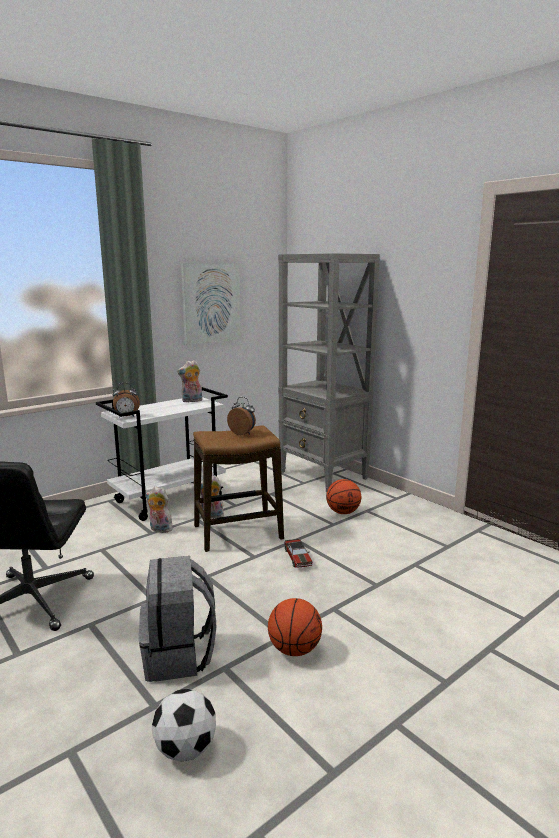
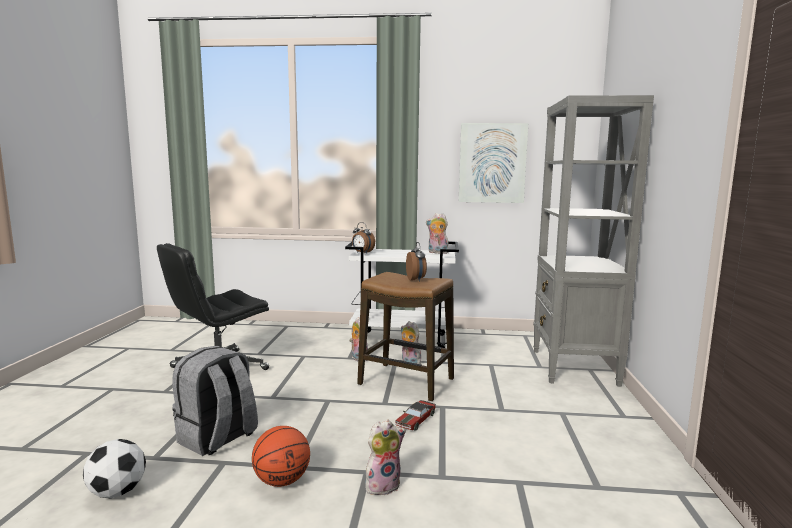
camera: 45 degrees right, 5 degrees down
basketball [326,479,361,514] -> none
none -> plush toy [365,420,406,495]

